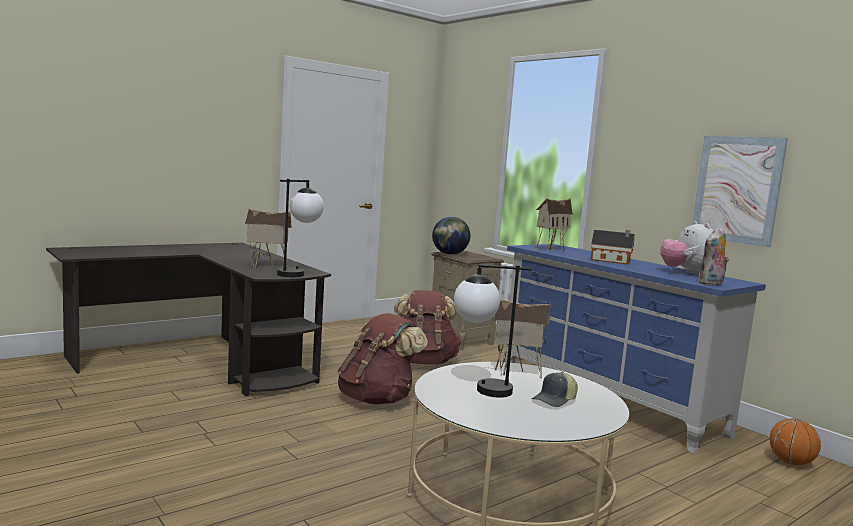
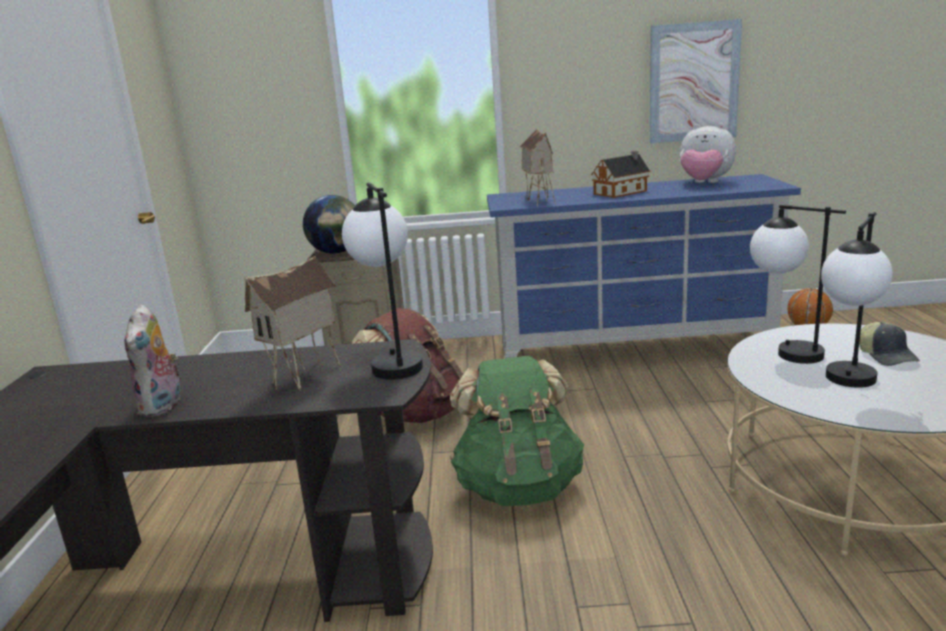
camera: 50 degrees left, 10 degrees up
brown backpack [337,313,428,405] -> green backpack [450,356,584,506]
toy house [494,299,551,379] -> table lamp [750,204,846,364]
plush toy [699,227,729,285] -> plush toy moved to [125,304,180,417]

